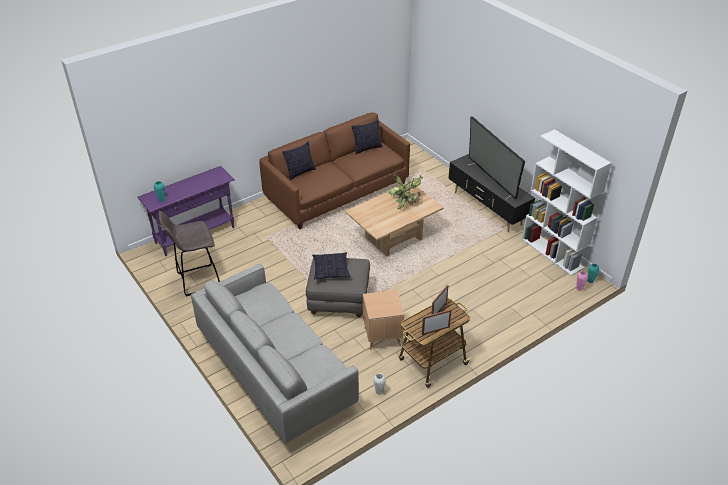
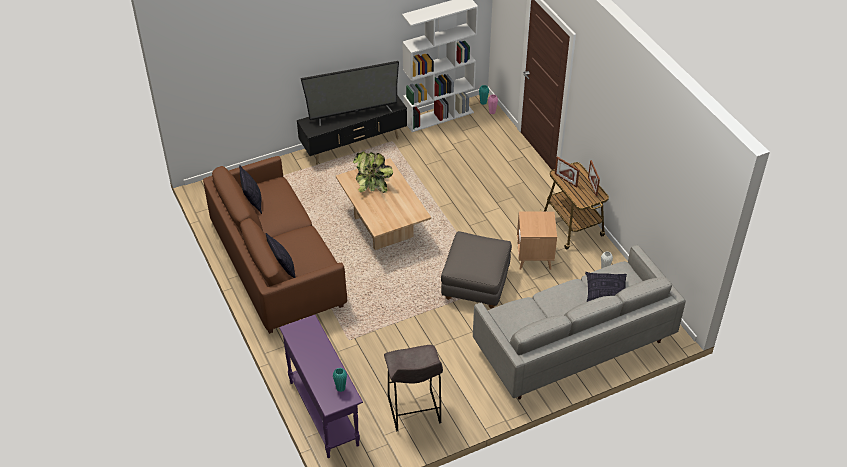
camera: 80 degrees left, 5 degrees up
pillow [312,252,351,279] -> pillow moved to [585,272,627,302]

